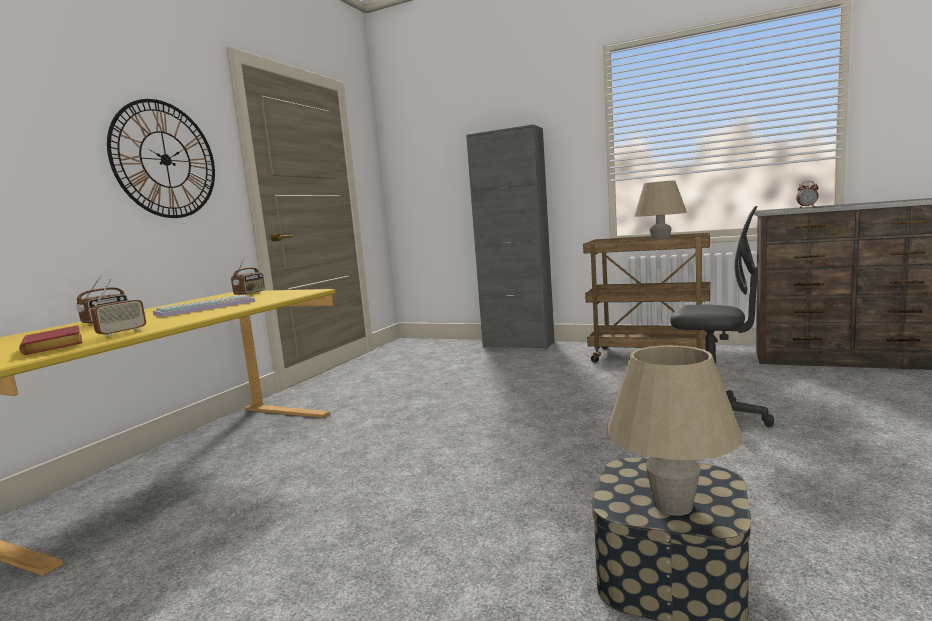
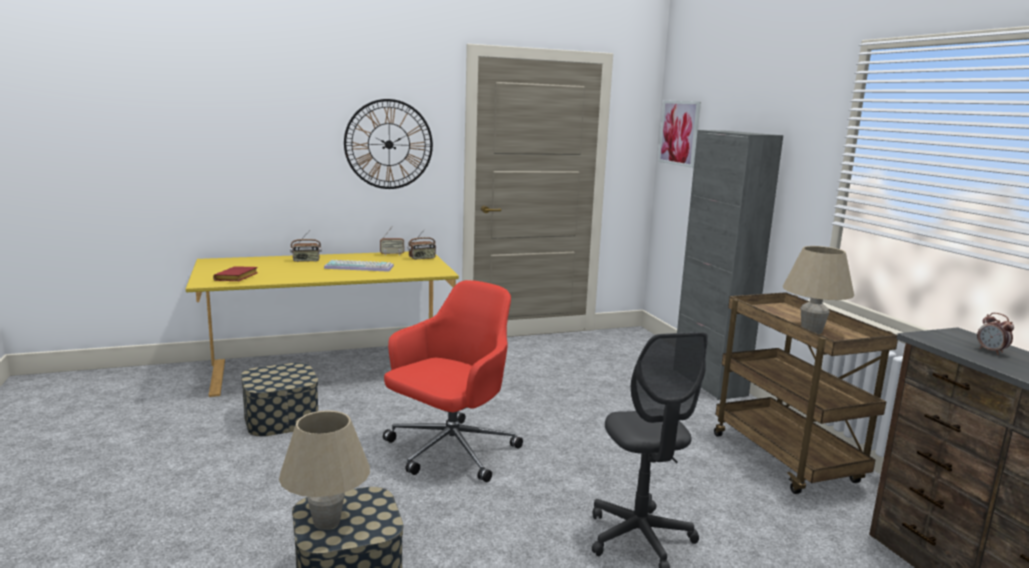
camera: 45 degrees right, 5 degrees up
radio [91,279,146,337] -> radio moved to [380,226,404,256]
none -> storage box [241,363,318,437]
none -> red office chair [383,280,523,482]
none -> picture [658,101,701,168]

